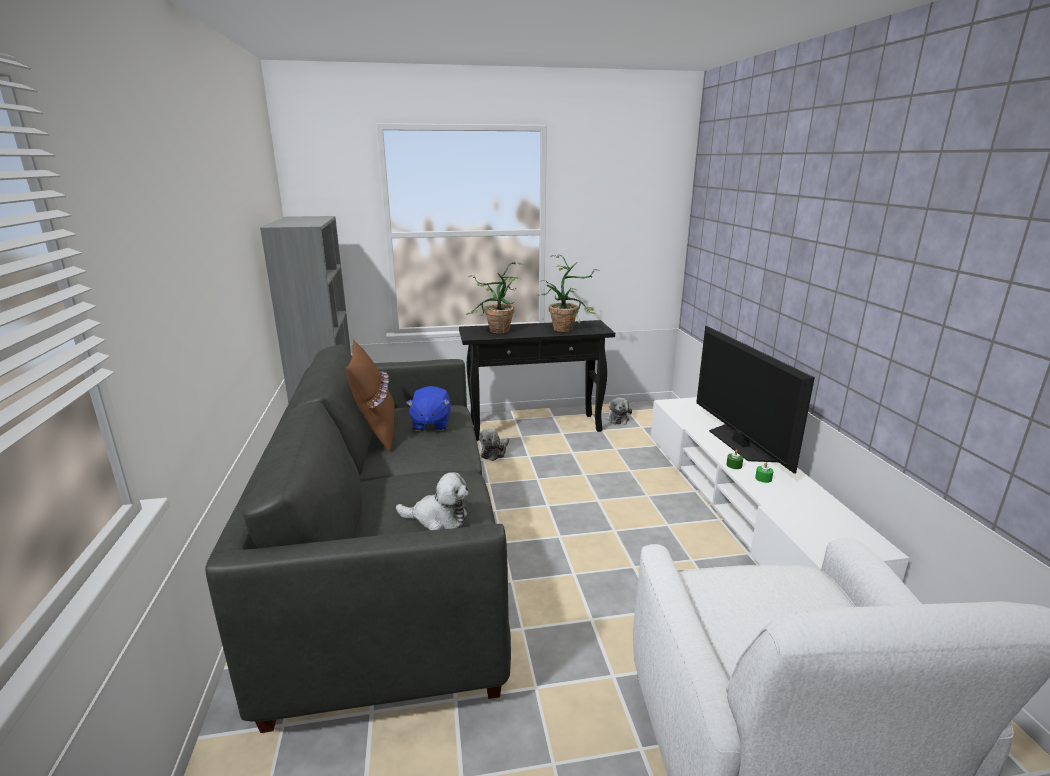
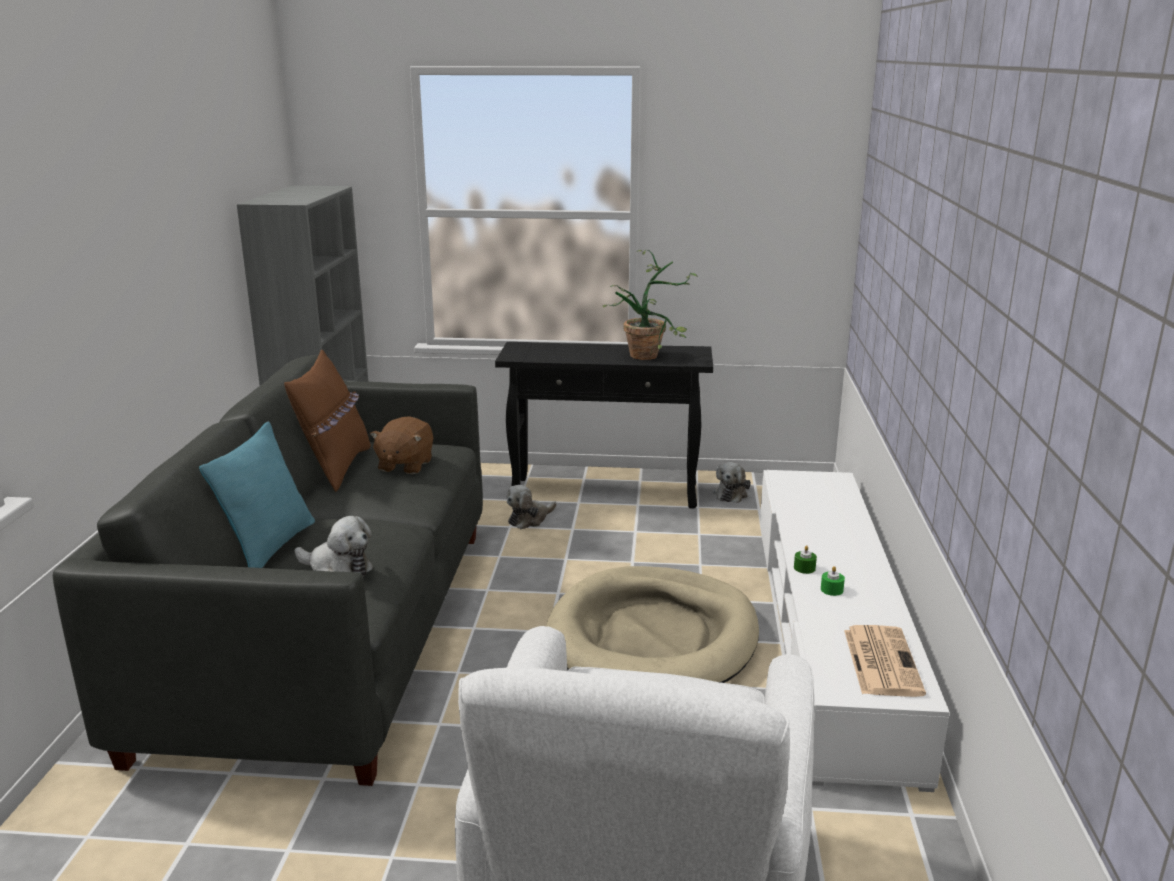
camera: 15 degrees right, 0 degrees up
blue plush toy [406,386,451,431] -> brown plush toy [370,416,433,474]
potted plant [466,262,522,333] -> none
television [696,326,815,474] -> none
none -> turquoise pillow [199,421,315,568]
none -> beige dog bed [546,566,759,683]
none -> newspaper [844,625,926,697]

